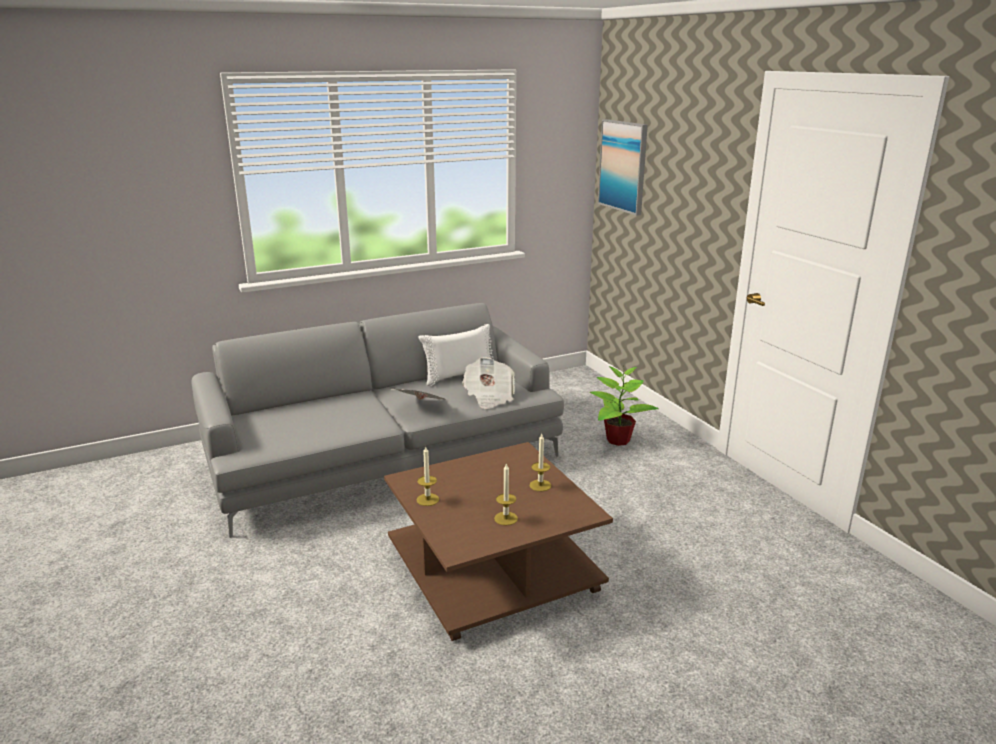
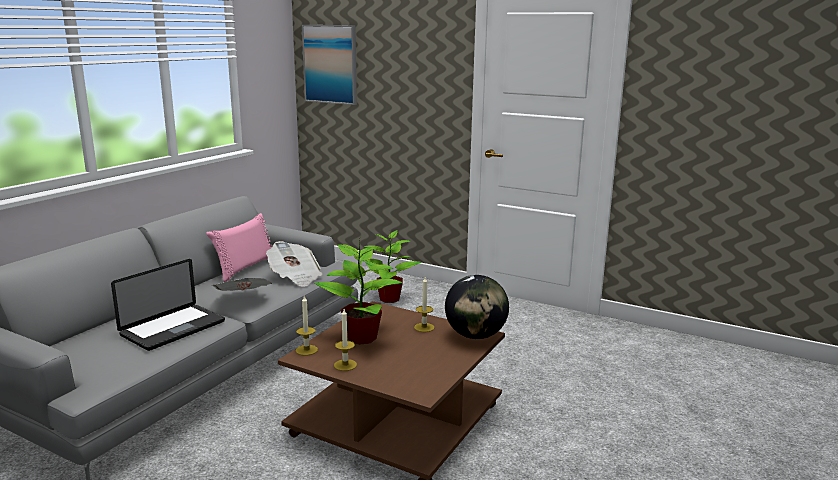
camera: 35 degrees left, 5 degrees down
white pillow [418,324,494,386] -> pink pillow [206,213,273,282]
candle [494,463,518,526] -> candle moved to [296,296,318,356]
none -> laptop [111,259,225,351]
none -> potted plant [314,239,402,345]
none -> globe [445,275,509,339]

